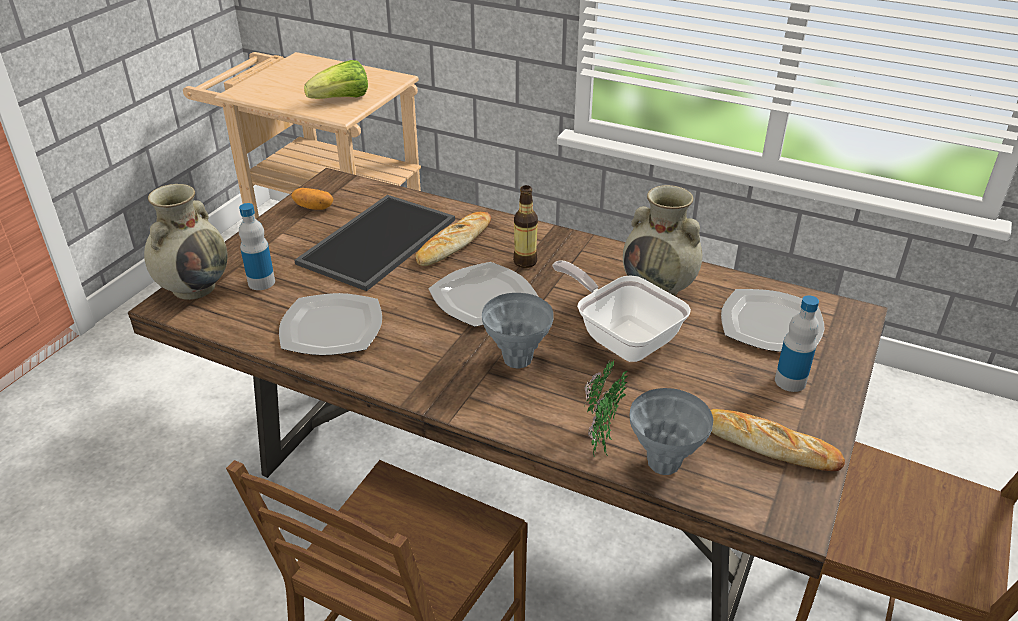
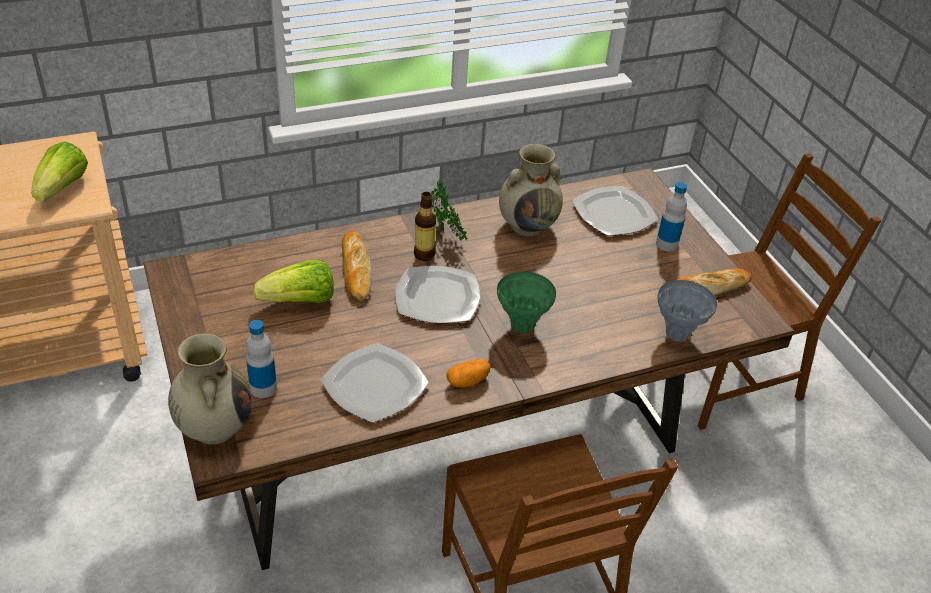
camera: 50 degrees left, 5 degrees up
potato [291,188,334,210] -> potato moved to [446,359,491,387]
tray [294,195,455,291] -> lettuce [253,259,334,303]
grey vase [482,293,553,369] -> green vase [497,272,556,334]
frying pan [552,260,691,362] -> none
potted plant [584,359,628,457] -> potted plant moved to [431,180,468,241]

